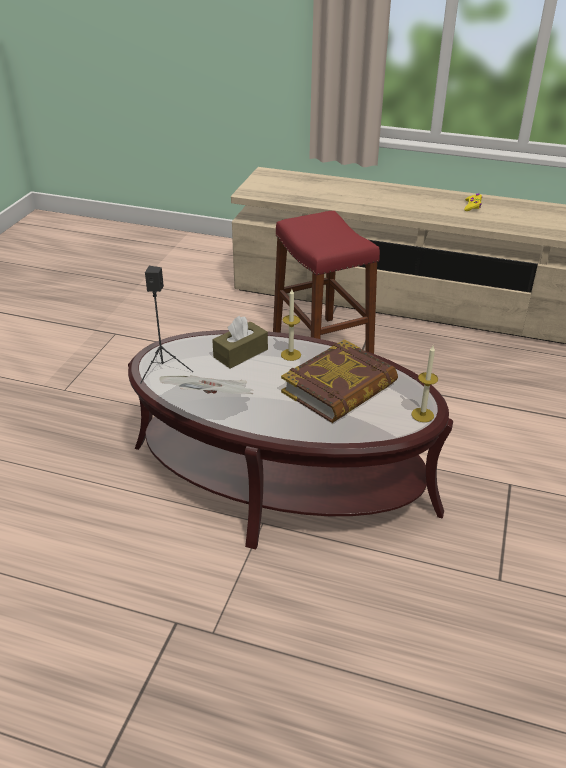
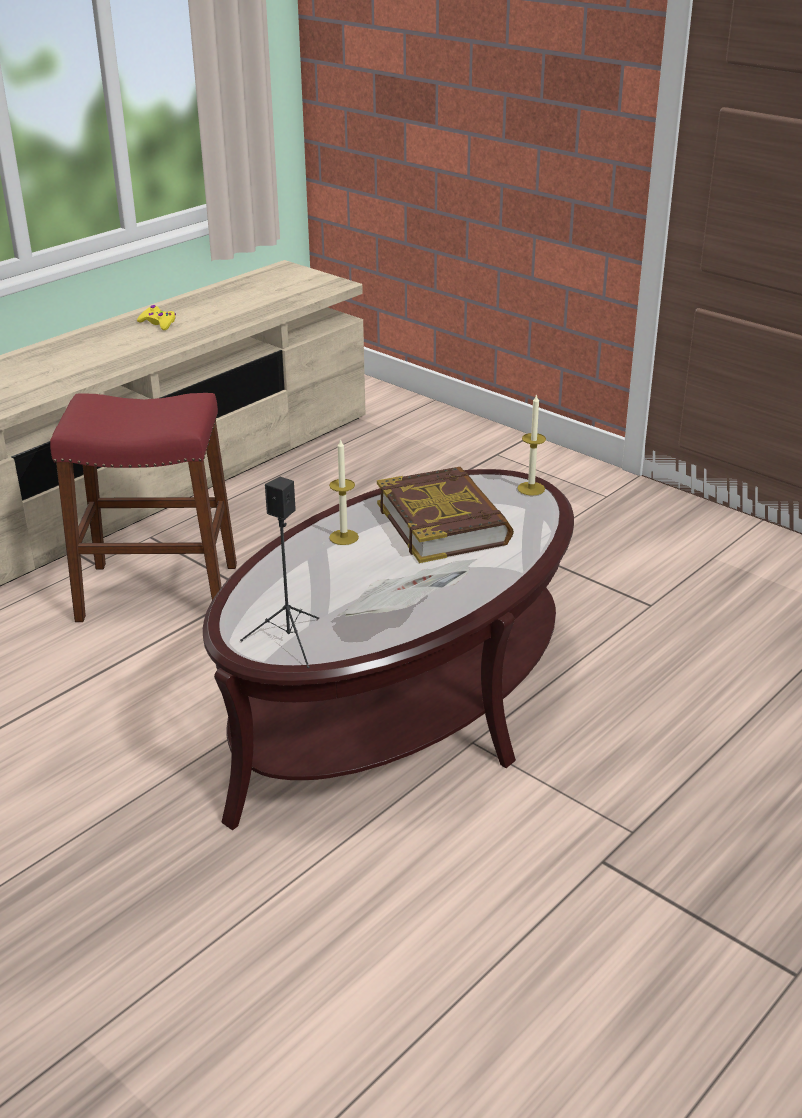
camera: 65 degrees left, 5 degrees down
brown tissue box [212,316,268,368] -> none

